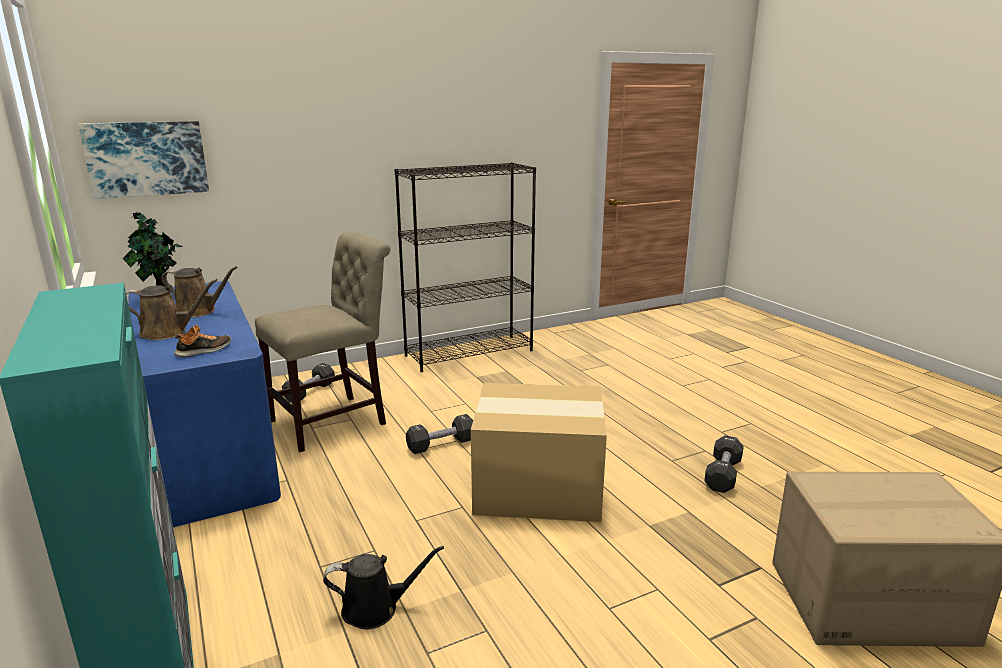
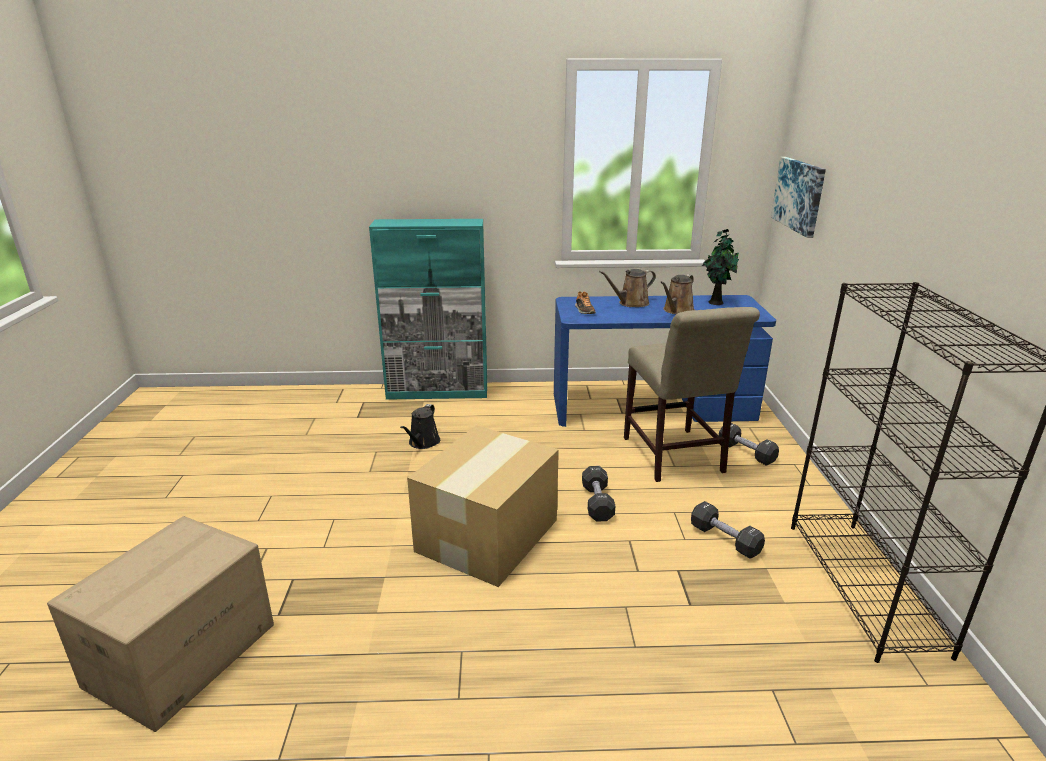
camera: 115 degrees right, 5 degrees up
brown watering can [126,279,218,340] -> brown watering can turned 45 degrees clockwise [599,269,656,307]
black dumbbell [704,435,744,493] -> black dumbbell moved to [691,501,765,559]

